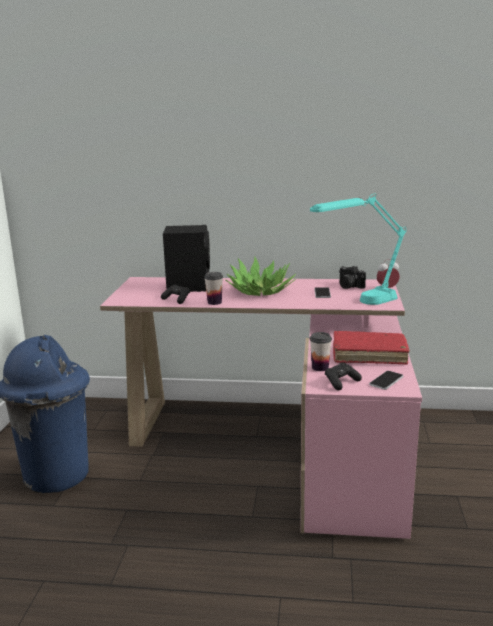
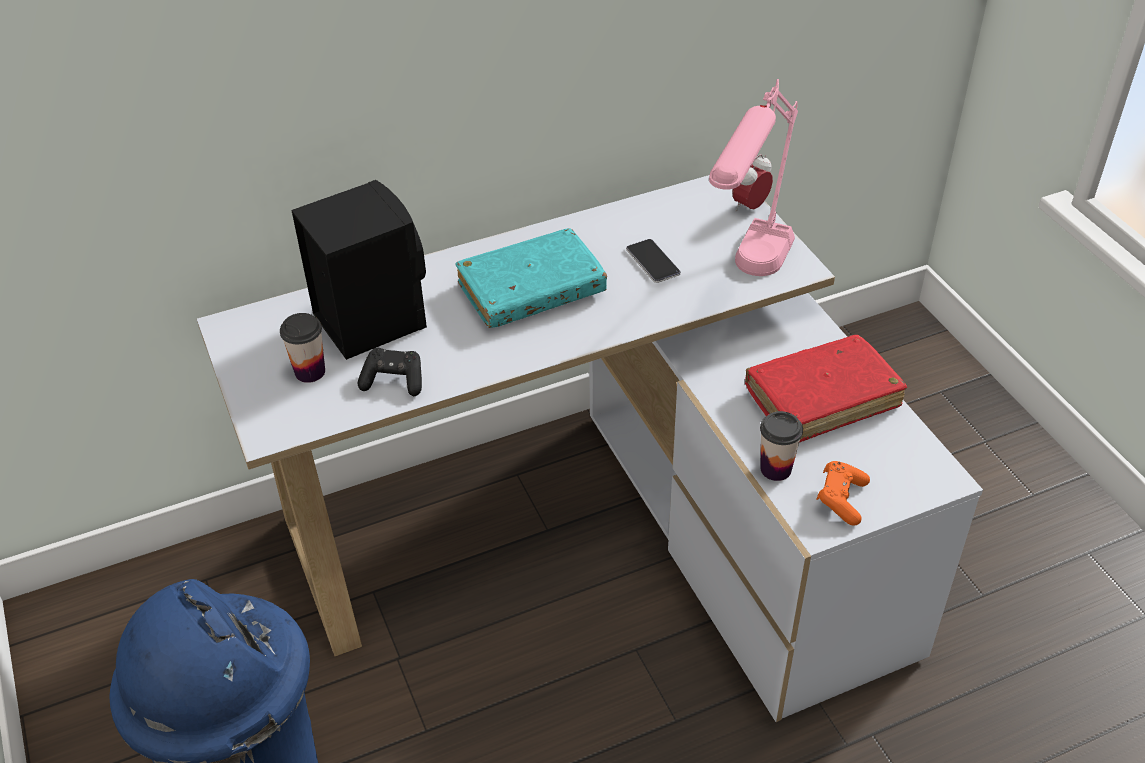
camera: 30 degrees left, 25 degrees up
pink desk [100,277,422,539] -> white desk [197,175,983,722]
cup [204,272,223,305] -> cup moved to [280,313,325,383]
potted plant [225,256,296,296] -> turquoise book [455,228,607,328]
turquoise table lamp [310,194,406,305] -> pink table lamp [709,79,798,276]
black game controller [325,362,362,390] -> orange game controller [816,461,870,525]
camera [339,266,366,289] -> none
phone [369,371,404,390] -> none

